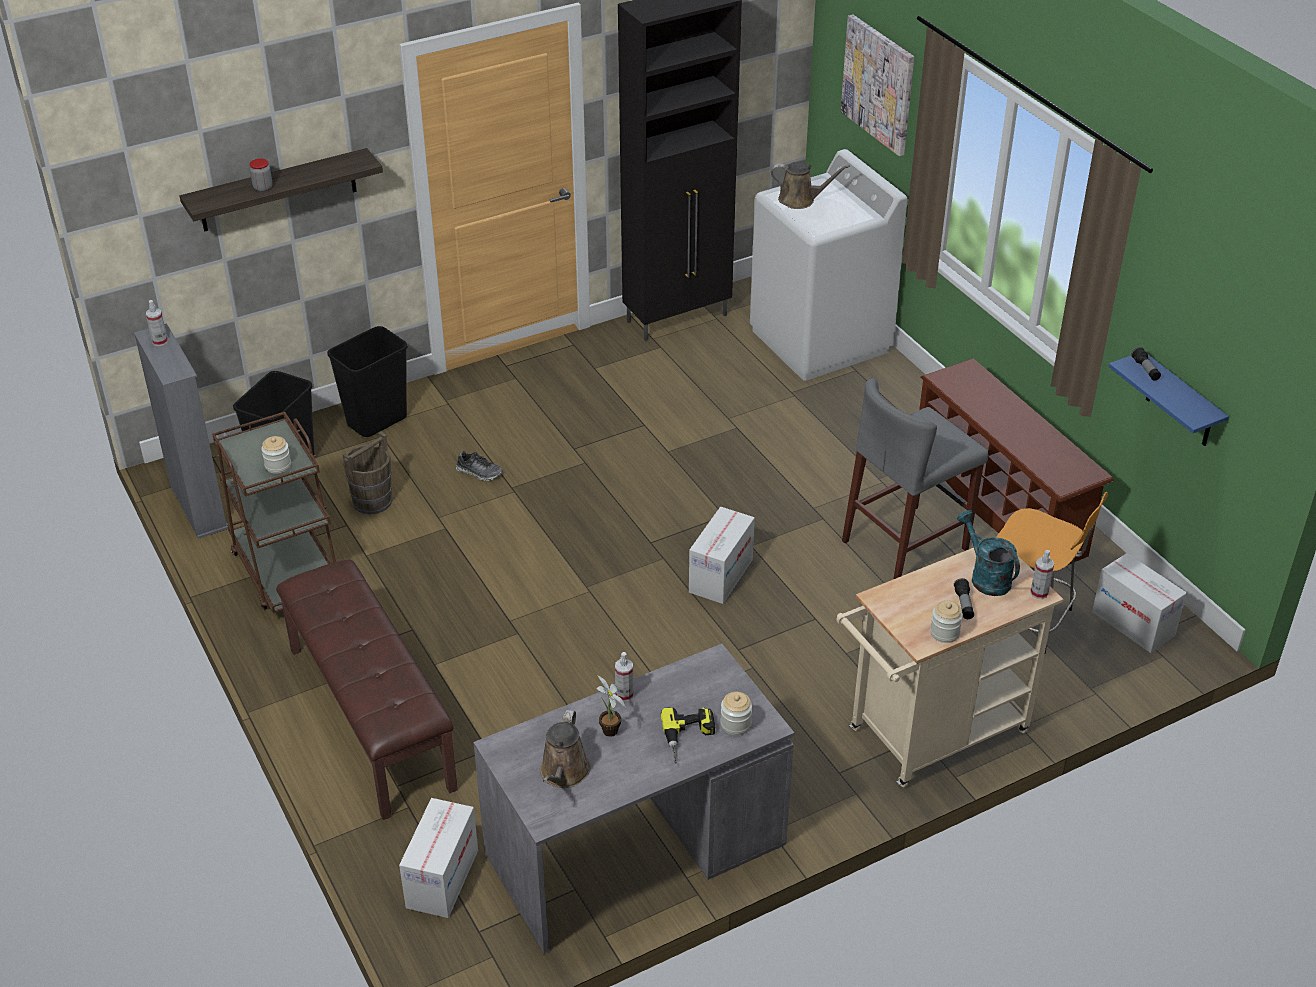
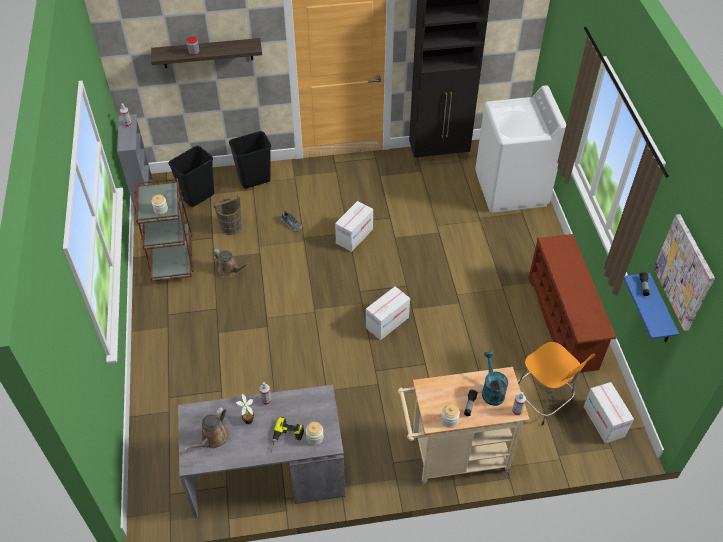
camera: 20 degrees right, 10 degrees up
brown bench [276,560,458,820] -> none
cardboard box [399,798,478,918] -> cardboard box moved to [335,201,373,252]
brown watering can [771,162,850,209] -> brown watering can moved to [213,249,250,277]
picture [841,14,914,156] -> picture moved to [654,214,715,331]
grey stool [842,378,989,579] -> none

